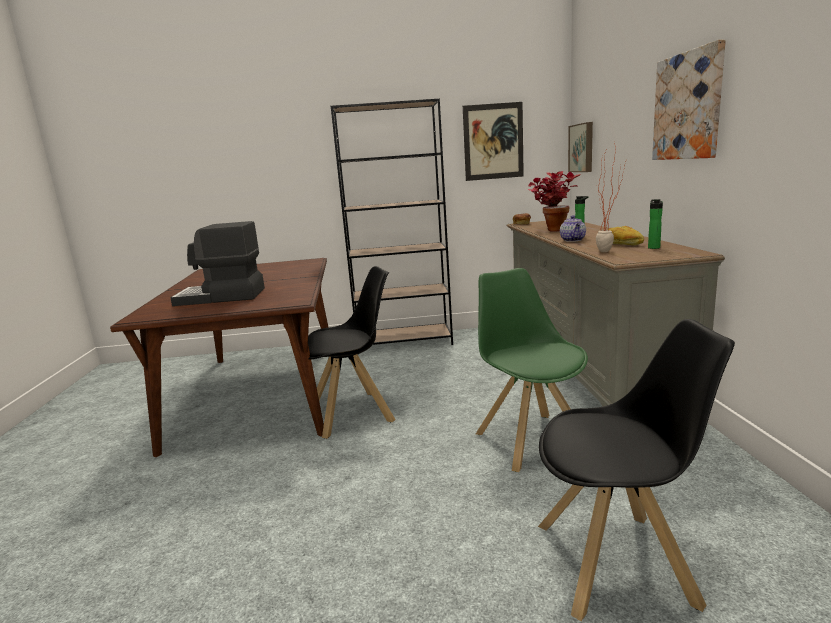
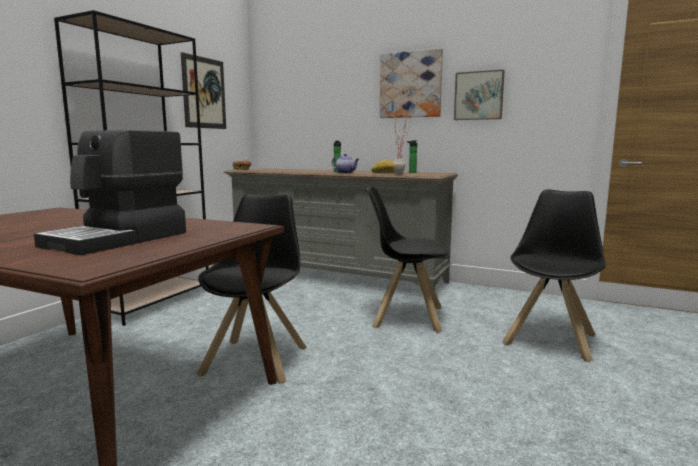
camera: 60 degrees left, 5 degrees down
green chair [476,268,588,472] -> black chair [364,186,450,333]
potted plant [528,171,581,232] -> none
picture [568,122,593,172] -> picture moved to [454,70,505,120]

